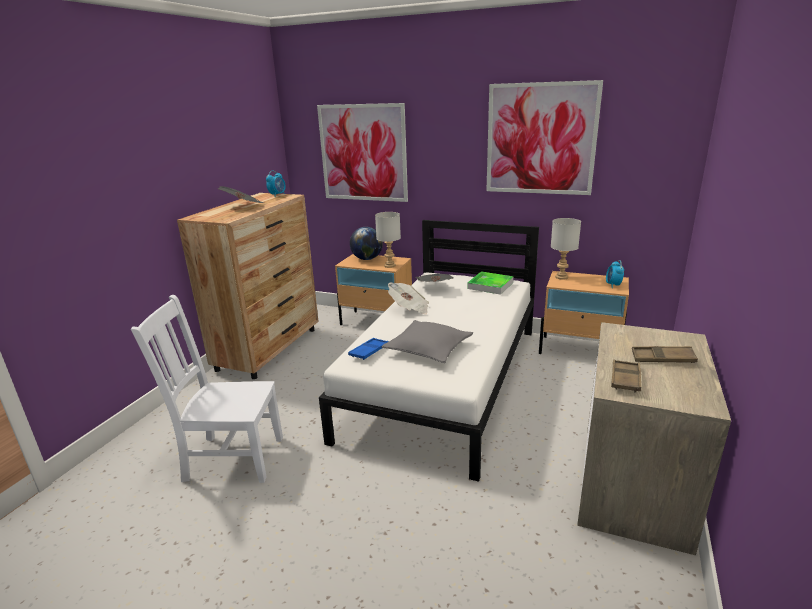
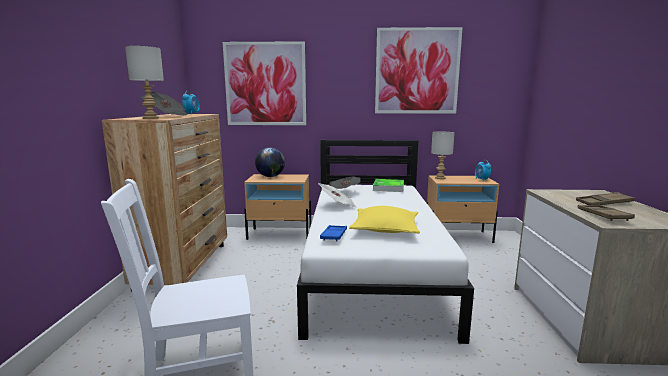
camera: 20 degrees left, 10 degrees down
grey table lamp [375,212,401,268] -> grey table lamp moved to [125,46,164,119]
grey pillow [382,320,473,363] -> yellow pillow [349,206,420,234]

